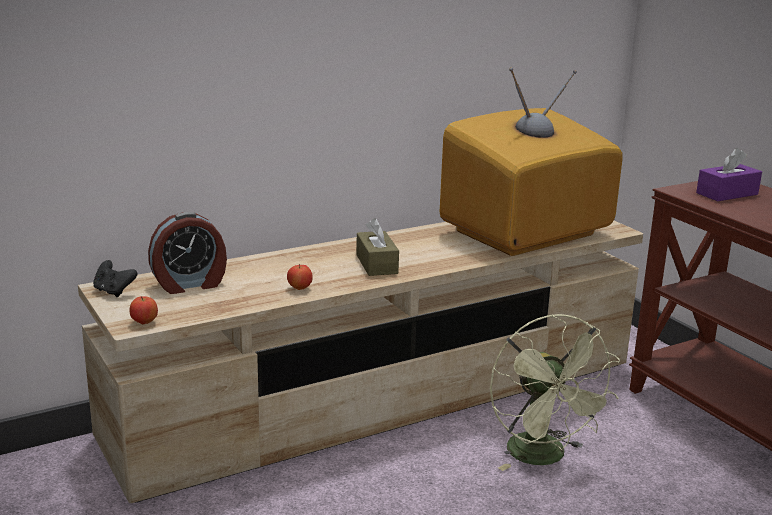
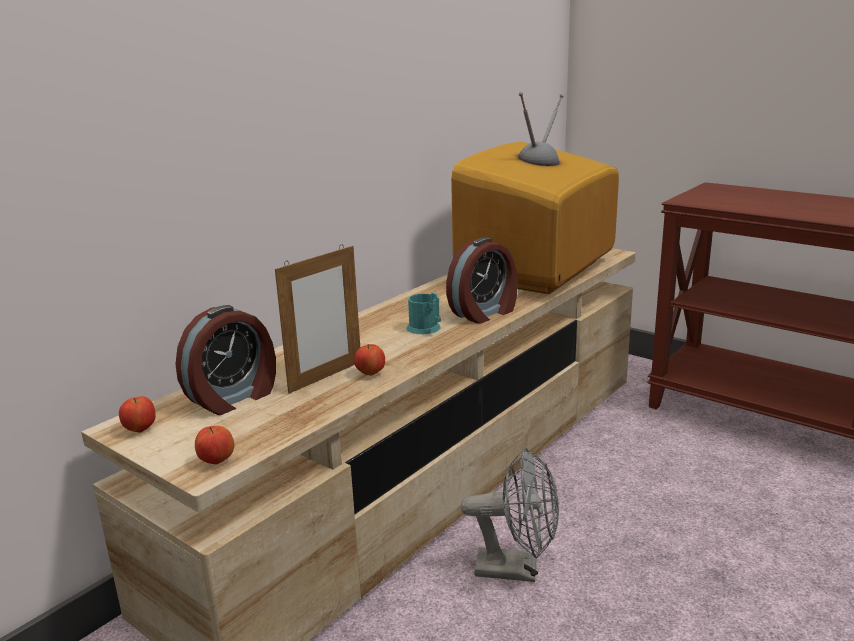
camera: 20 degrees left, 0 degrees up
black game controller [93,260,138,297] -> apple [119,396,156,432]
brown tissue box [356,218,399,276] -> turquoise mug [406,292,441,334]
green fan [490,314,620,471] -> none
purple tissue box [696,148,762,201] -> none
none -> picture frame [275,244,360,394]
none -> alarm clock [446,237,518,324]
none -> grey fan [461,447,559,582]

